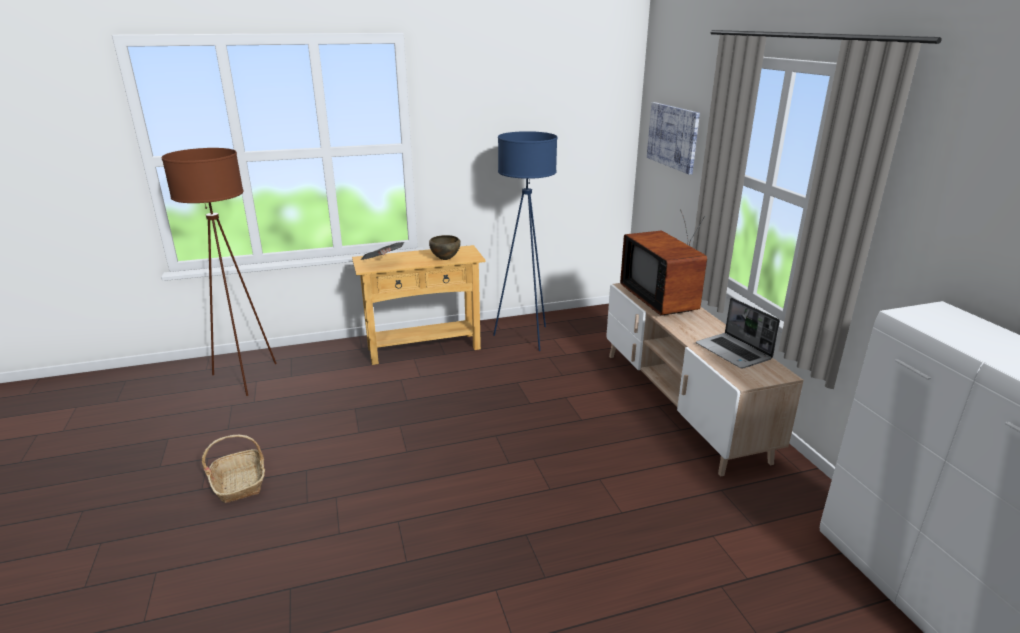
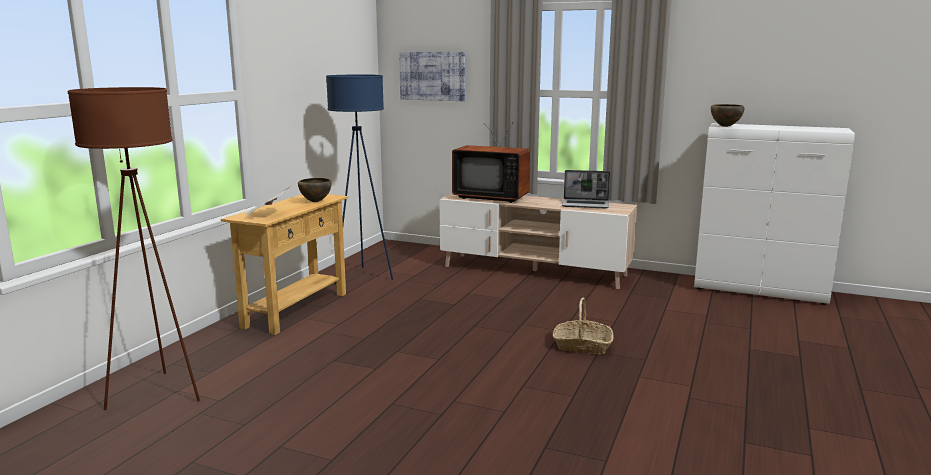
camera: 50 degrees left, 10 degrees down
basket [202,435,265,503] -> basket moved to [553,298,613,354]
none -> brown bowl [711,104,744,127]

